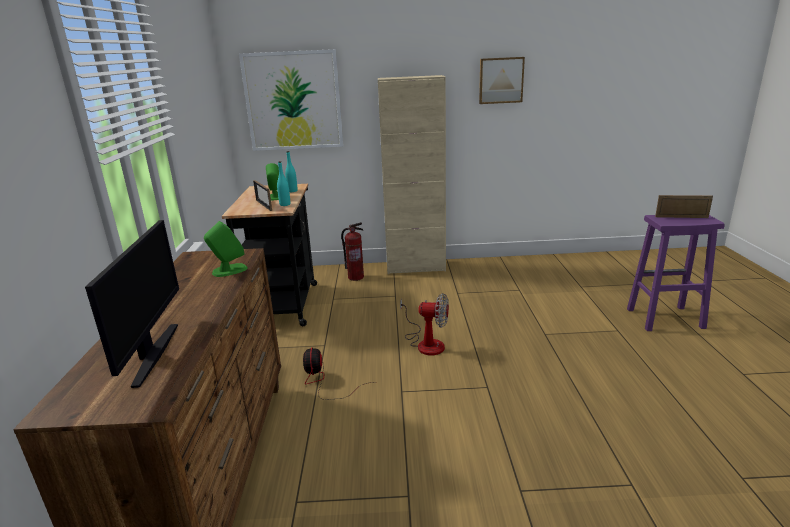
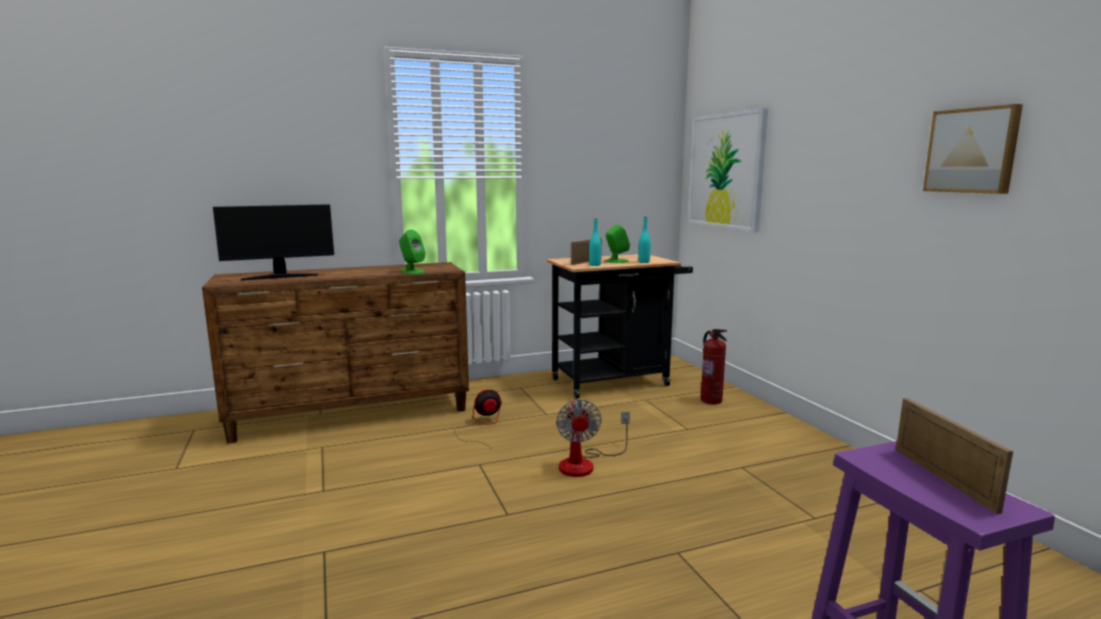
camera: 70 degrees right, 10 degrees down
beige cabinet [378,75,446,274] -> none

